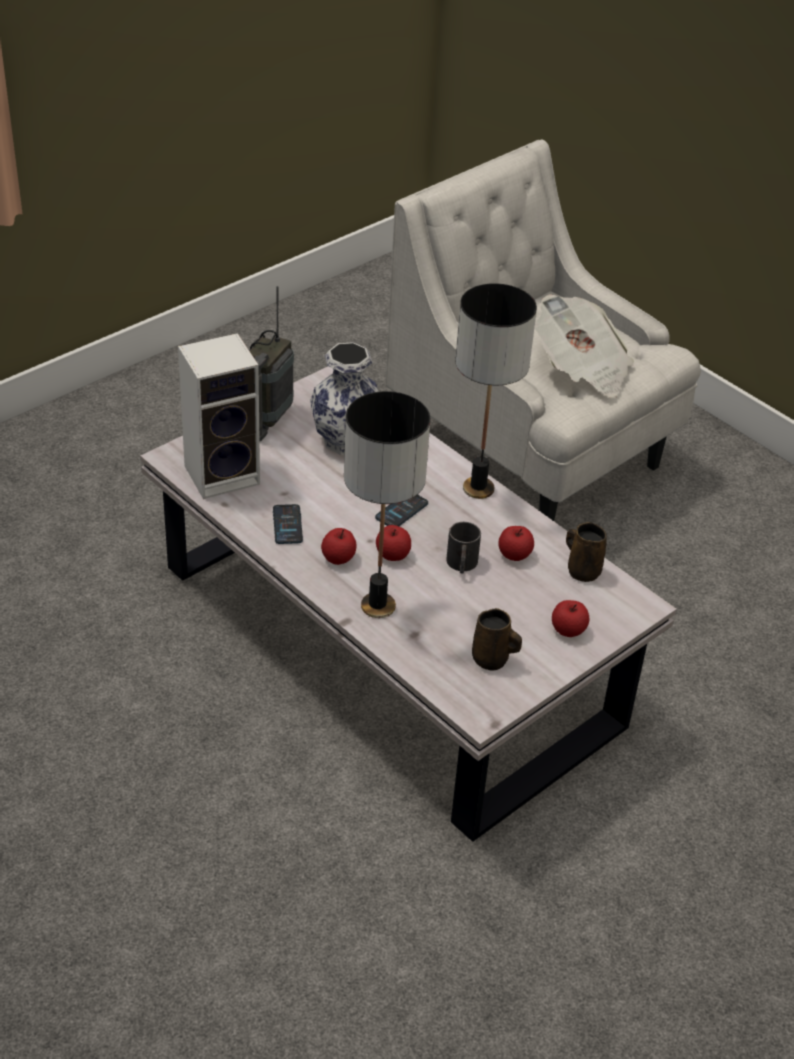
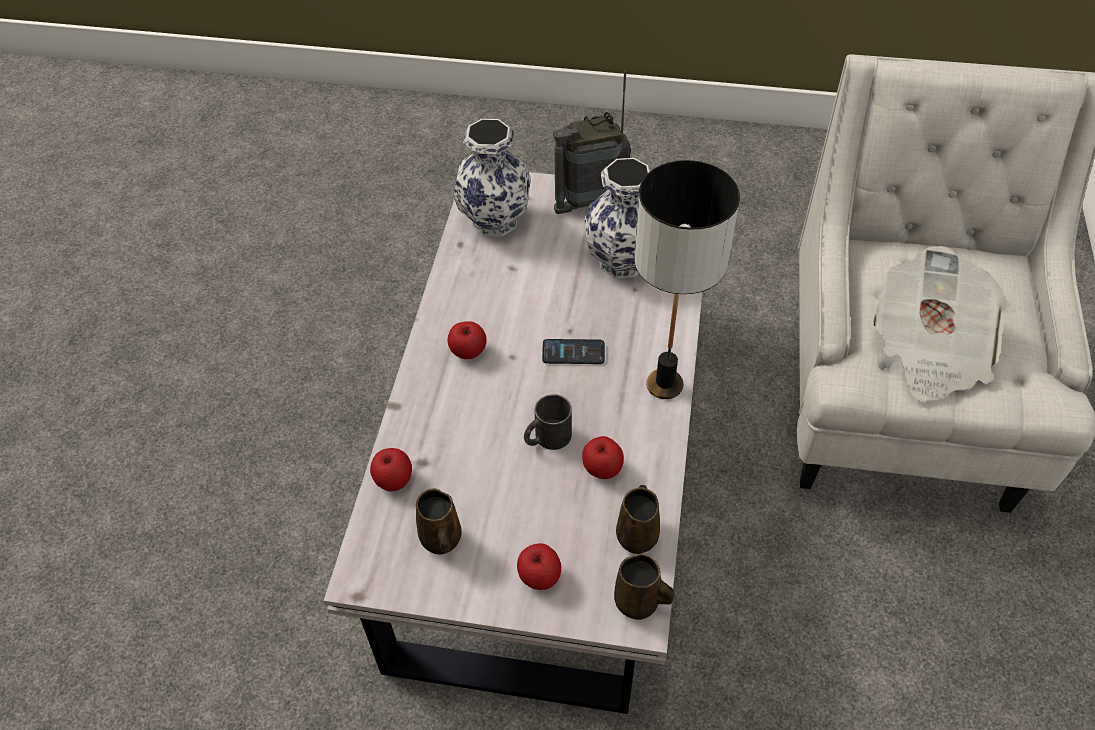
camera: 55 degrees right, 10 degrees up
speaker [178,333,260,499] -> vase [453,119,531,237]
phone [273,504,303,544] -> none
table lamp [344,391,430,618] -> none
apple [376,525,411,561] -> apple moved to [370,448,412,492]
none -> brown mug [614,553,674,620]

